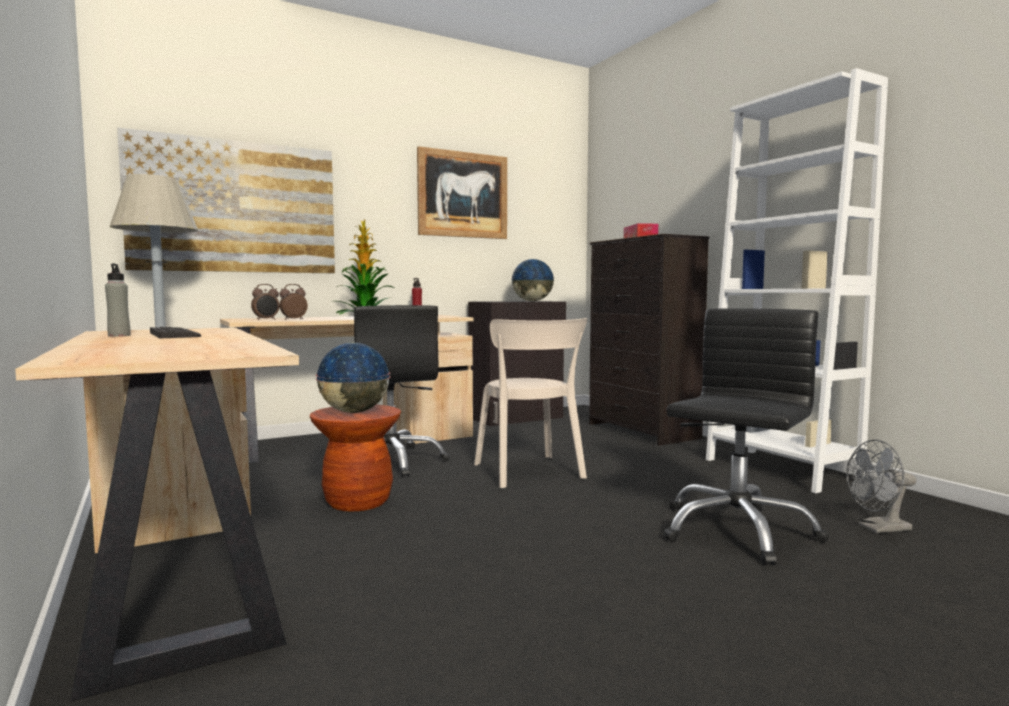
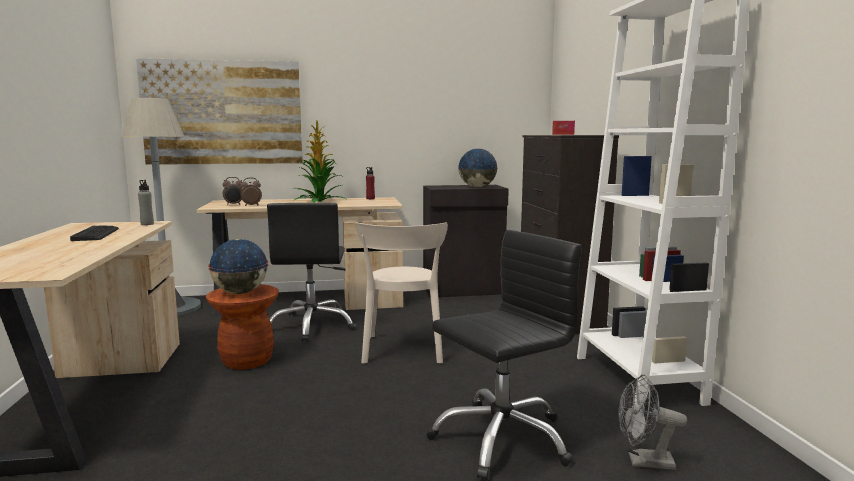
camera: 20 degrees right, 5 degrees up
grey bottle [105,263,130,337] -> grey bottle moved to [138,180,154,225]
picture [417,146,507,239] -> none

